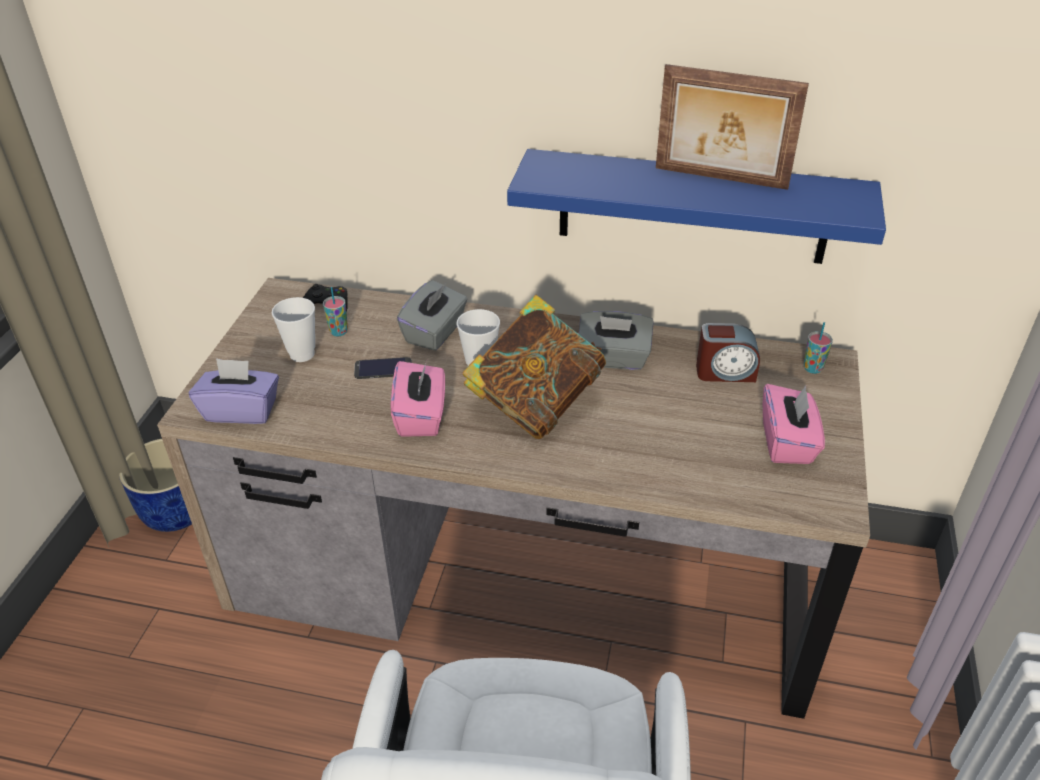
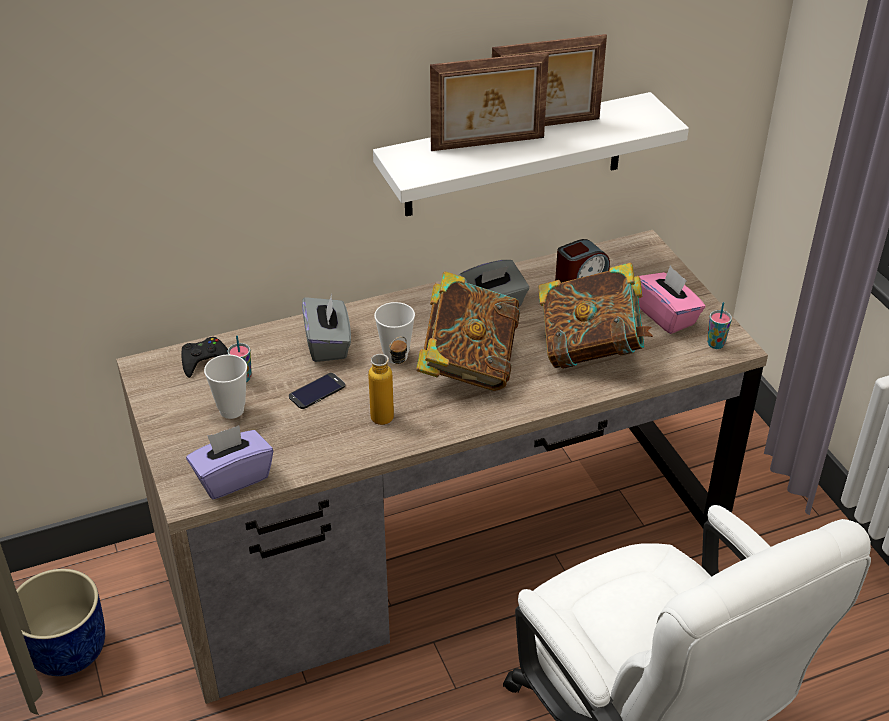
camera: 35 degrees left, 0 degrees up
pink tissue box [391,361,445,437] -> bottle [368,336,407,425]
blue shelf [507,149,886,264] -> white shelf [373,92,689,216]
cup [804,322,833,374] -> cup moved to [707,302,732,349]
none -> picture frame [430,52,549,151]
none -> book [538,263,653,369]

